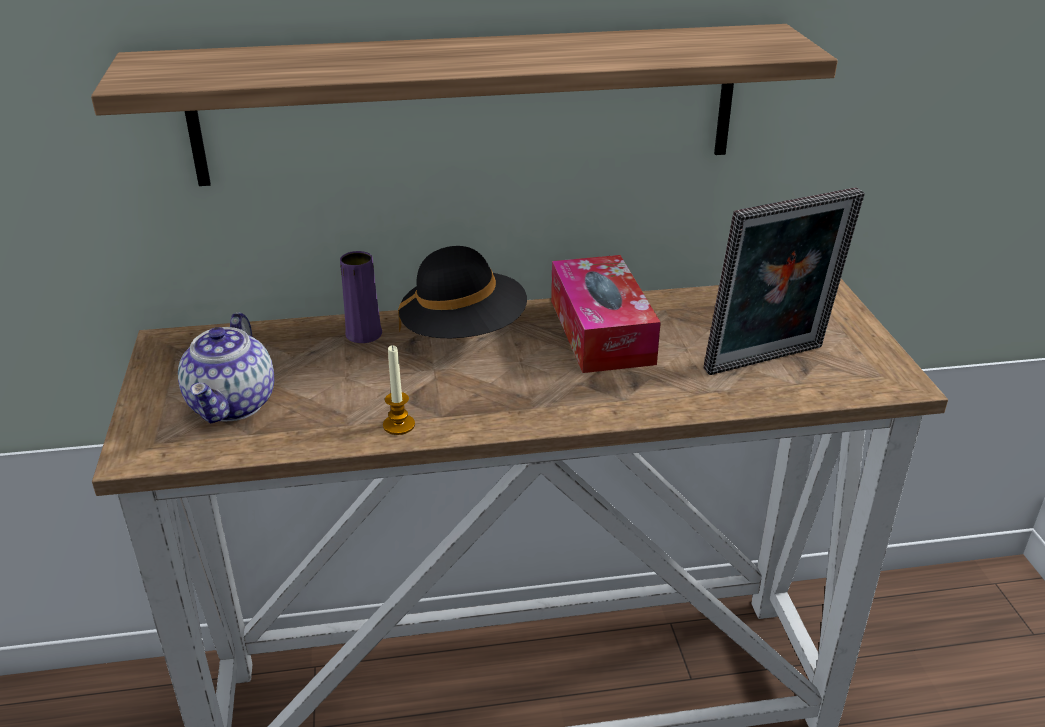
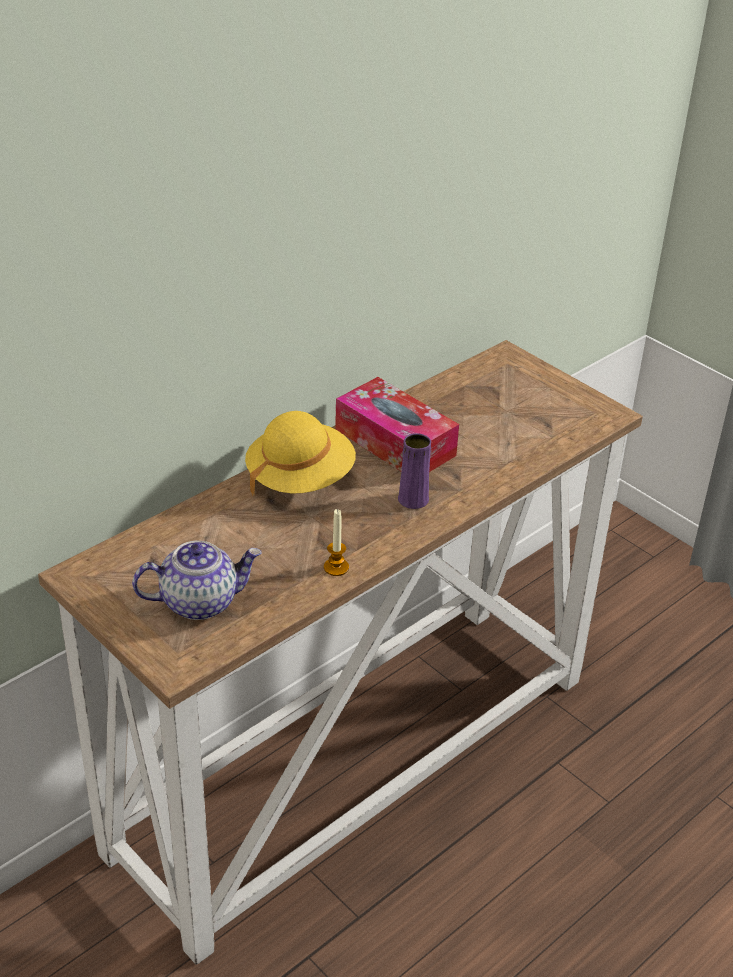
camera: 35 degrees left, 5 degrees up
shelf [91,24,838,186] -> none
teapot [178,313,274,424] -> teapot turned 75 degrees counterclockwise [132,541,262,620]
purple vase [340,251,382,343] -> purple vase moved to [398,433,431,509]
black hat [398,246,527,338] -> yellow hat [245,411,356,495]
picture frame [703,187,865,375] -> none

